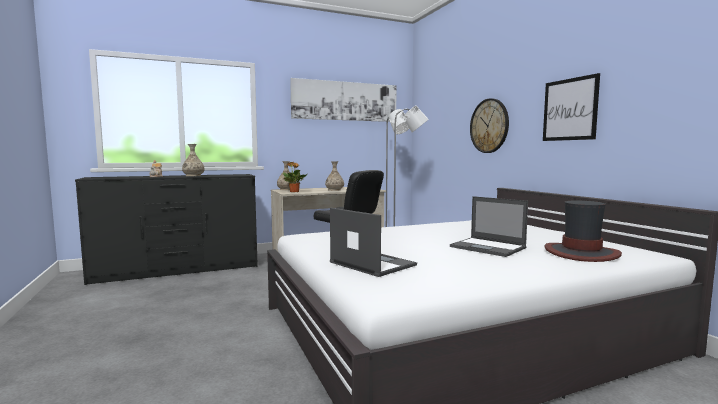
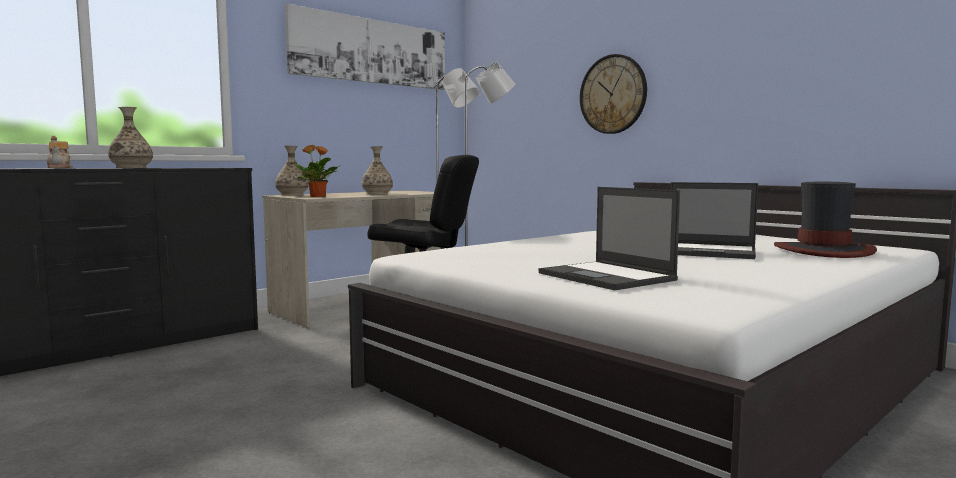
camera: 20 degrees left, 0 degrees up
laptop [330,208,417,277] -> laptop turned 150 degrees counterclockwise [539,187,680,290]
picture [543,73,600,141] -> none

